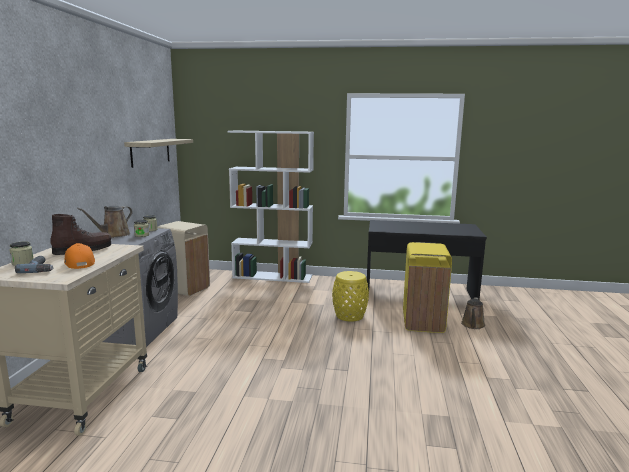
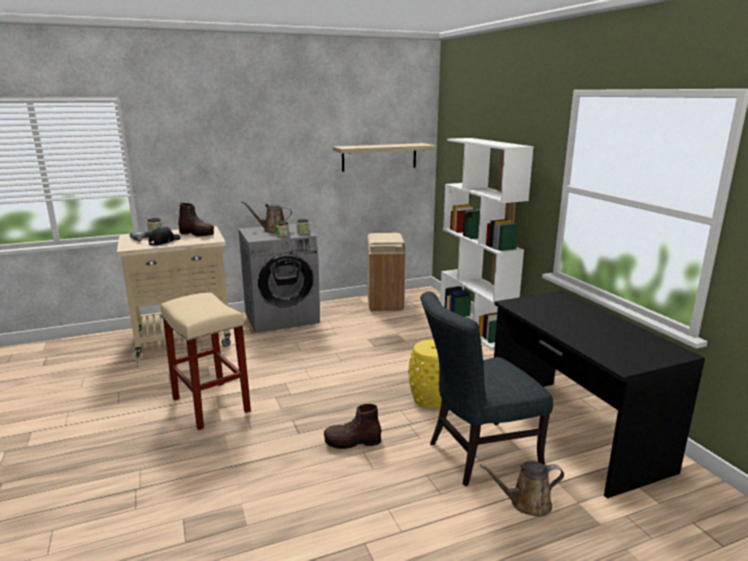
camera: 60 degrees right, 5 degrees up
orange cap [64,243,95,269] -> black cap [149,227,181,245]
yellow trash can [403,242,452,333] -> grey chair [420,291,554,487]
none -> beige stool [160,293,251,430]
none -> brown boot [324,404,381,449]

